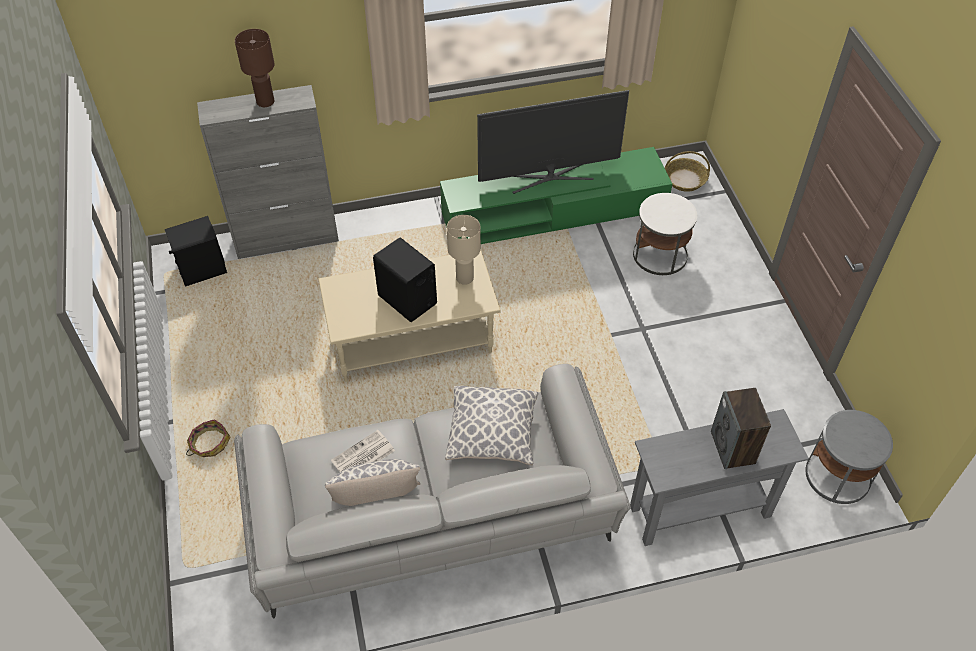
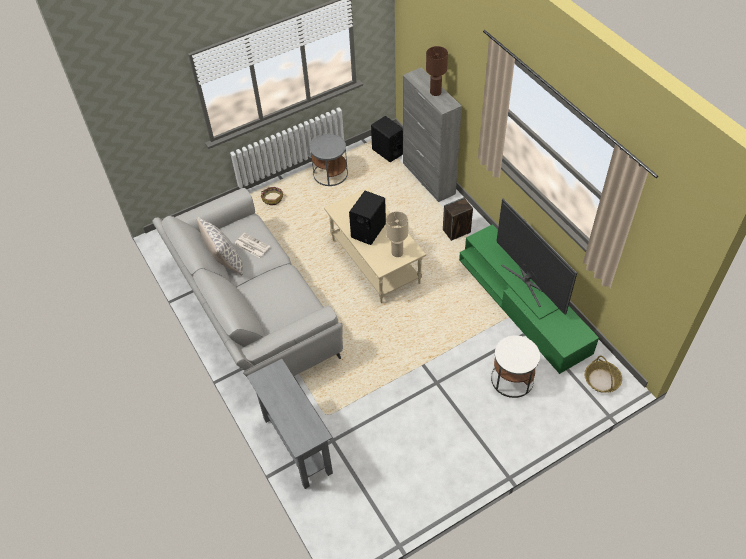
camera: 75 degrees right, 0 degrees up
pillow [445,386,538,466] -> none
speaker [711,388,771,469] -> speaker moved to [443,197,473,241]
grey side table [805,410,893,504] -> grey side table moved to [310,134,348,186]

